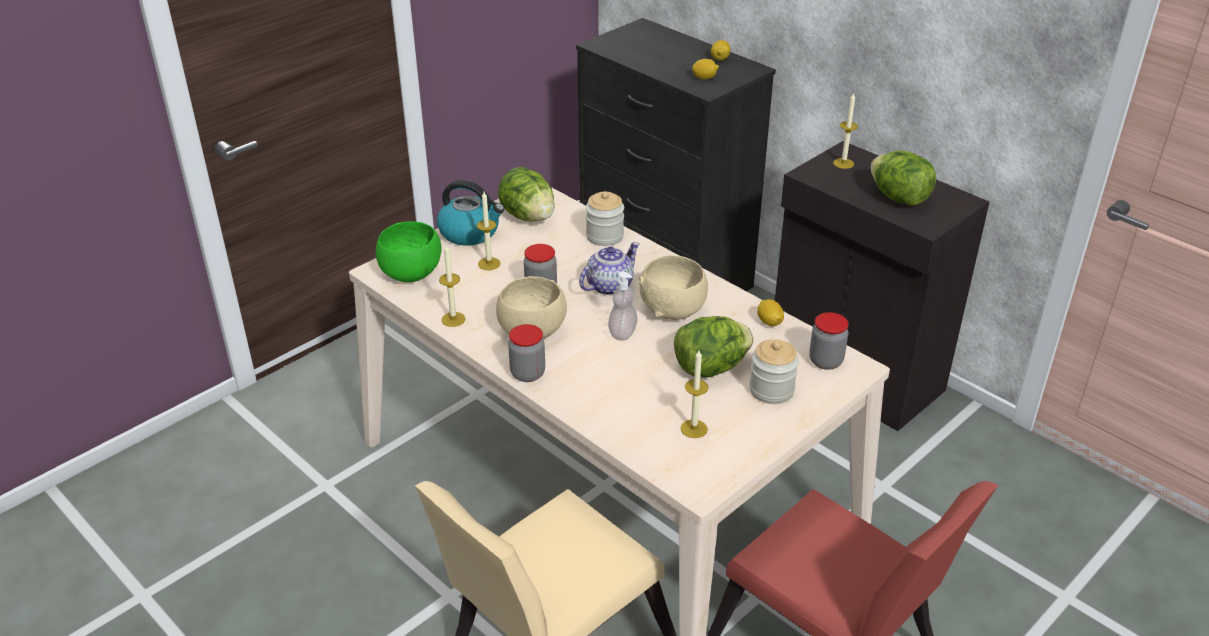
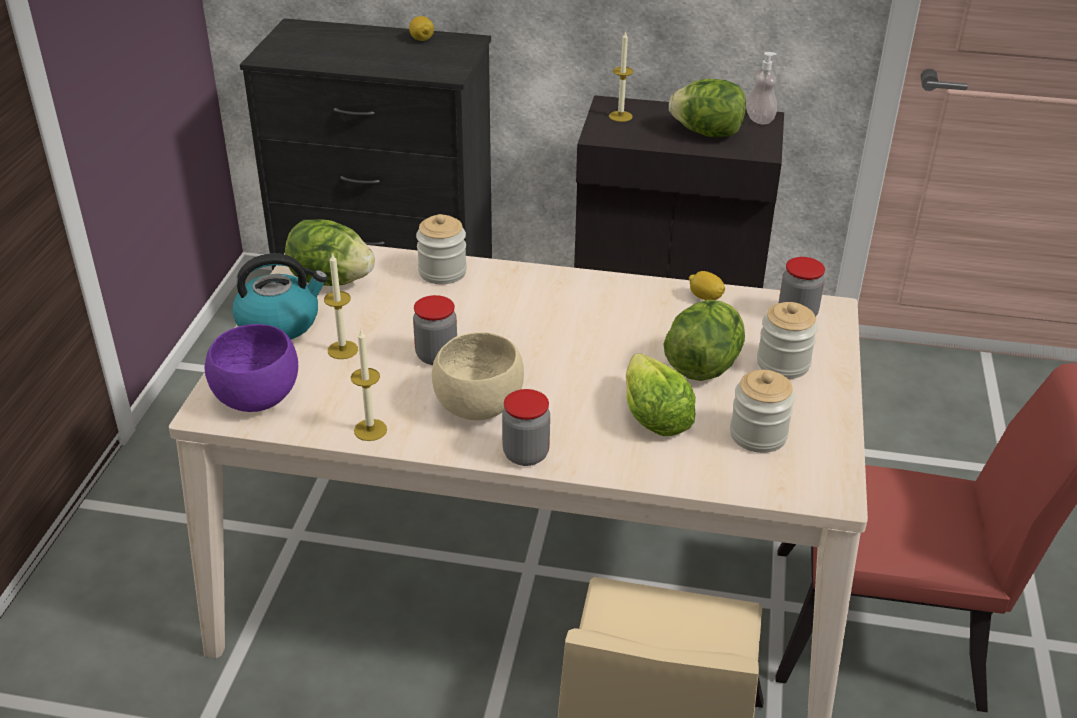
camera: 35 degrees left, 0 degrees up
green bowl [376,221,441,282] -> purple bowl [205,324,298,412]
teapot [579,242,640,295] -> none
soap dispenser [608,272,638,341] -> soap dispenser moved to [746,52,777,125]
beige bowl [638,255,708,320] -> none
candle [681,350,709,438] -> jar [730,370,795,453]
lemon [692,59,719,80] -> none
none -> lettuce [626,353,696,436]

